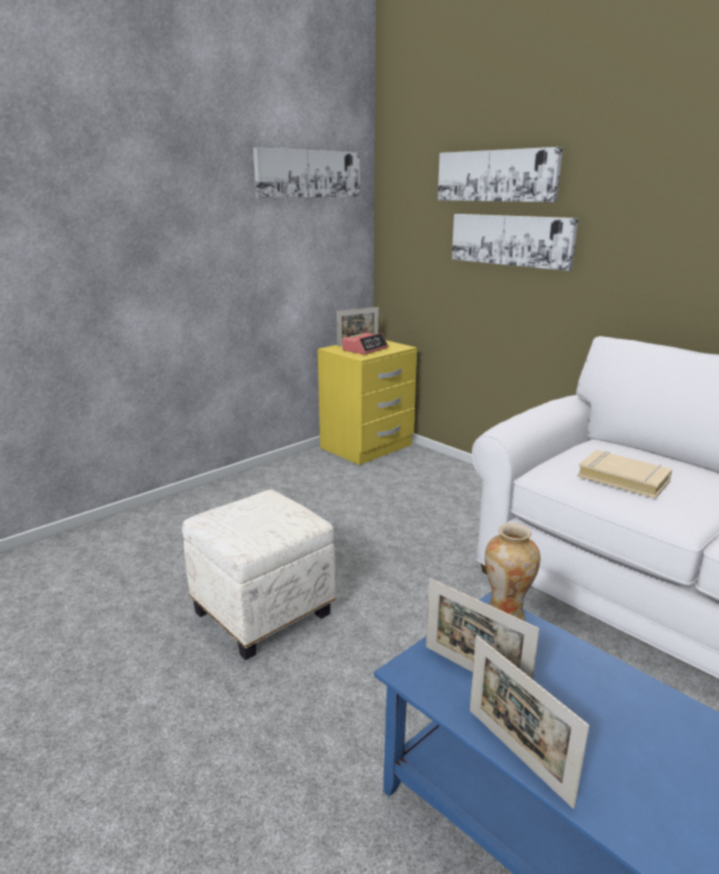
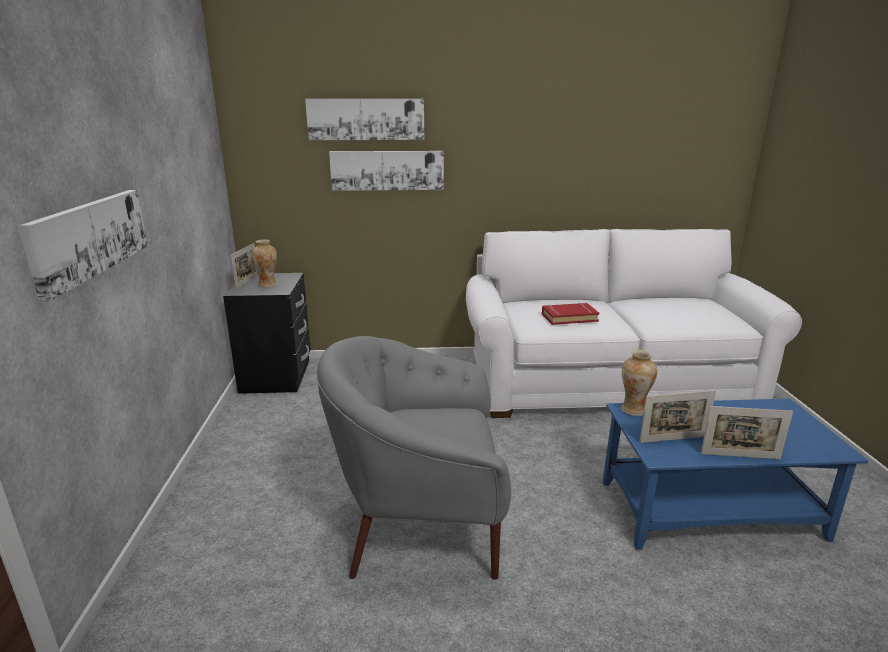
camera: 50 degrees left, 0 degrees up
white ottoman [182,490,335,660] -> grey armchair [317,336,511,580]
picture [253,147,360,198] -> picture moved to [18,190,148,302]
yellow nightstand [318,340,417,465] -> black nightstand [223,273,311,394]
alarm clock [342,333,388,355] -> vase [252,240,277,288]
beige book [577,450,672,499] -> red book [542,303,600,325]

